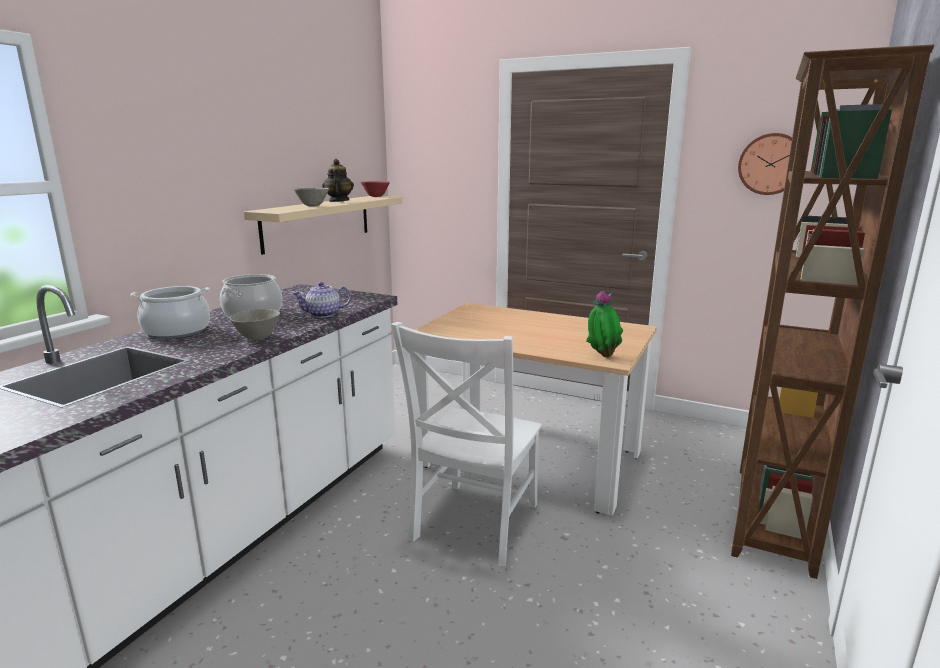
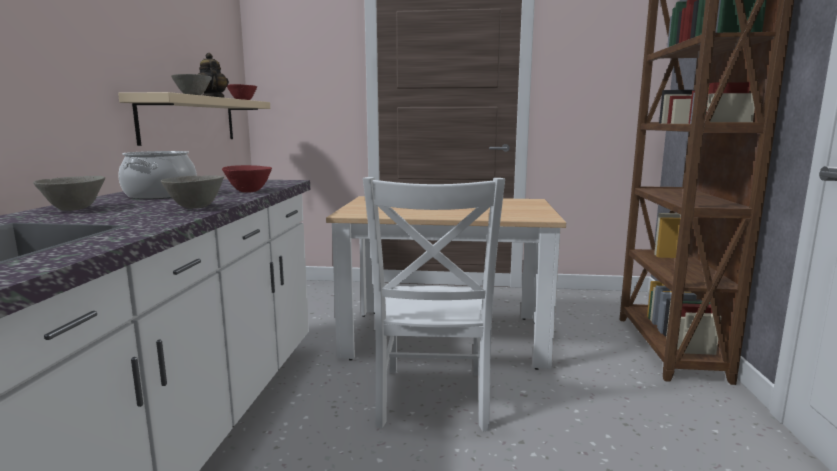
camera: 20 degrees left, 5 degrees down
cooking pot [130,286,210,339] -> grey bowl [33,176,105,211]
teapot [292,282,351,318] -> red bowl [222,165,272,192]
potted plant [586,290,624,357] -> none
wall clock [738,133,792,195] -> none

